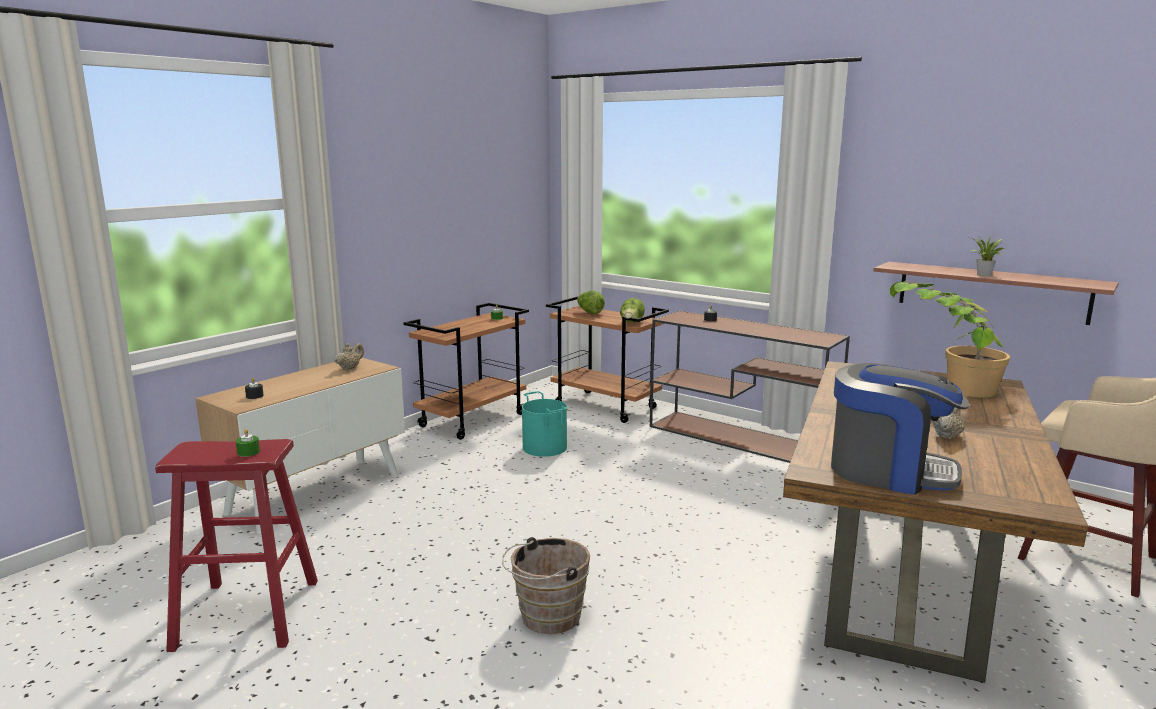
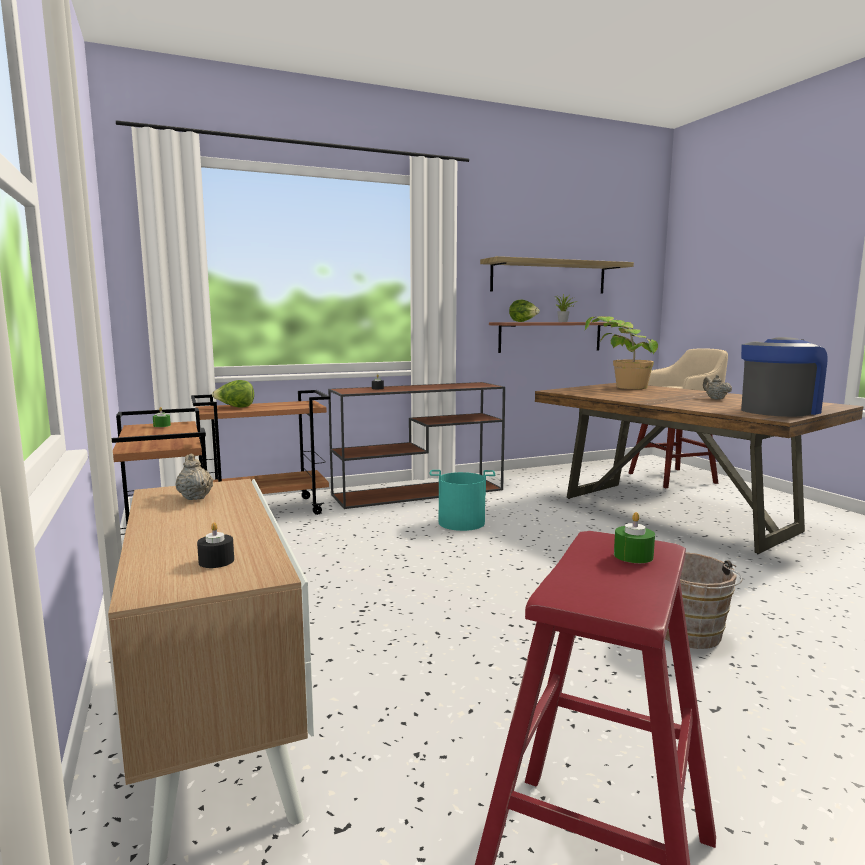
camera: 60 degrees left, 5 degrees down
turquoise bucket [522,391,567,457] -> turquoise bucket moved to [430,470,495,531]
lettuce [620,298,645,323] -> lettuce moved to [509,299,540,322]
none -> shelf [480,256,634,294]

